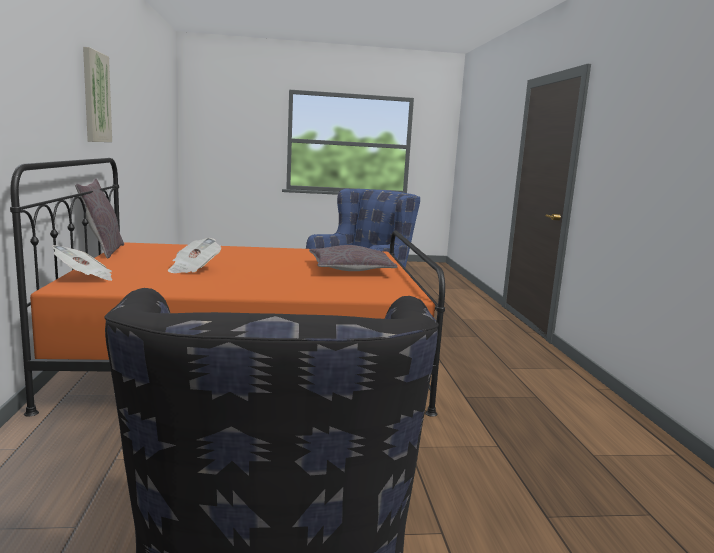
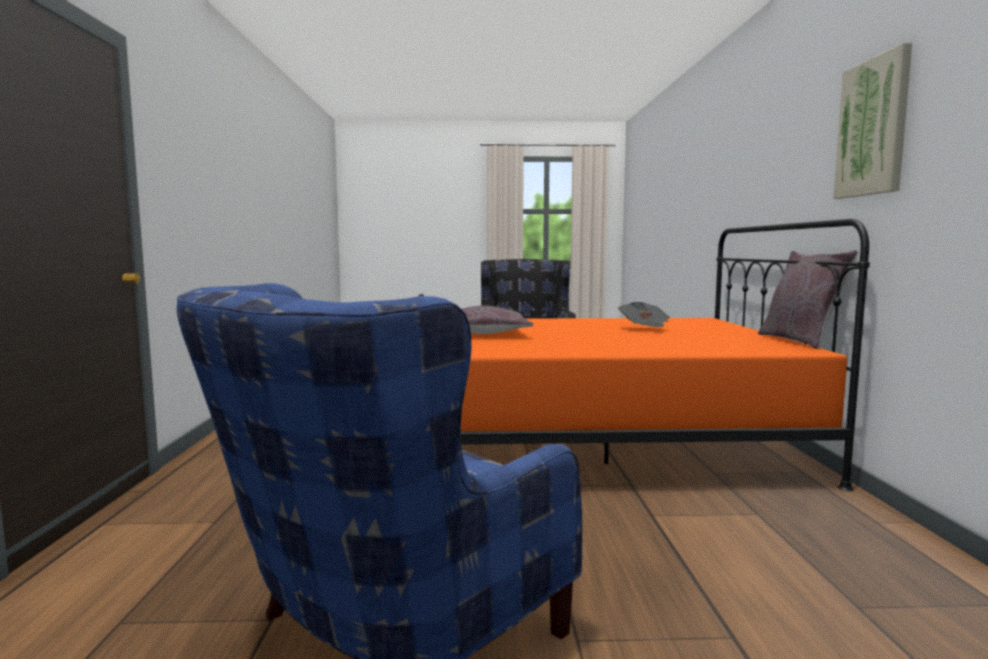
camera: 175 degrees left, 5 degrees down
newspaper [52,245,112,281] -> none

